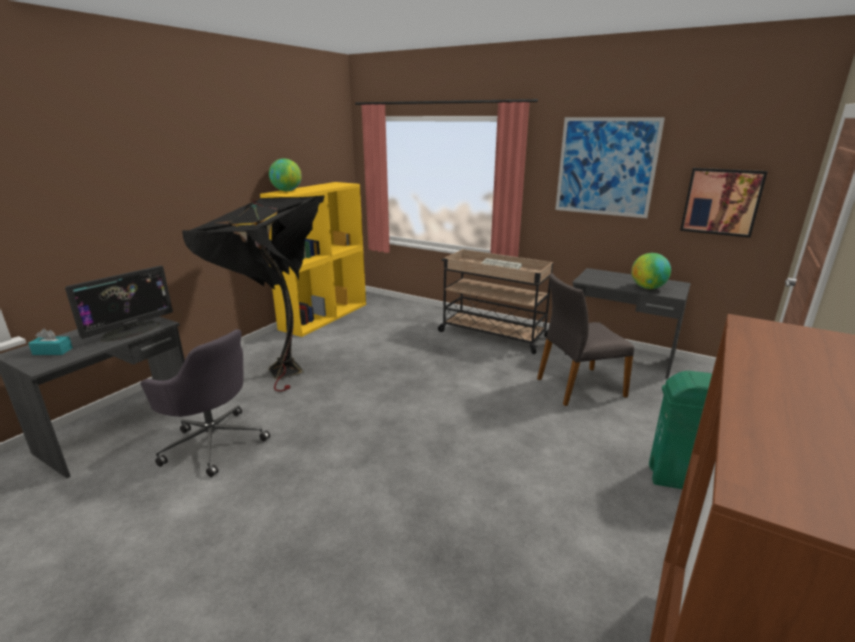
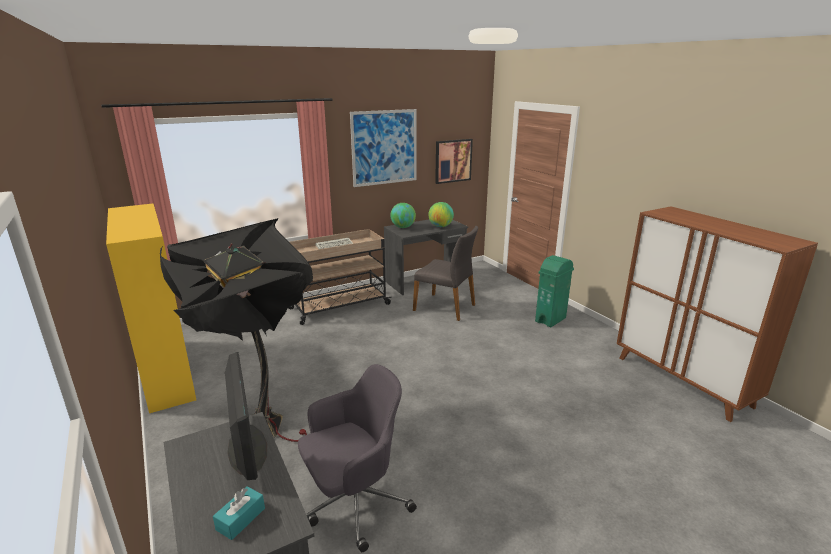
camera: 60 degrees left, 0 degrees up
globe [269,159,302,191] -> globe moved to [390,203,416,228]
grey chair [537,273,634,406] -> grey chair turned 75 degrees counterclockwise [413,226,478,321]

